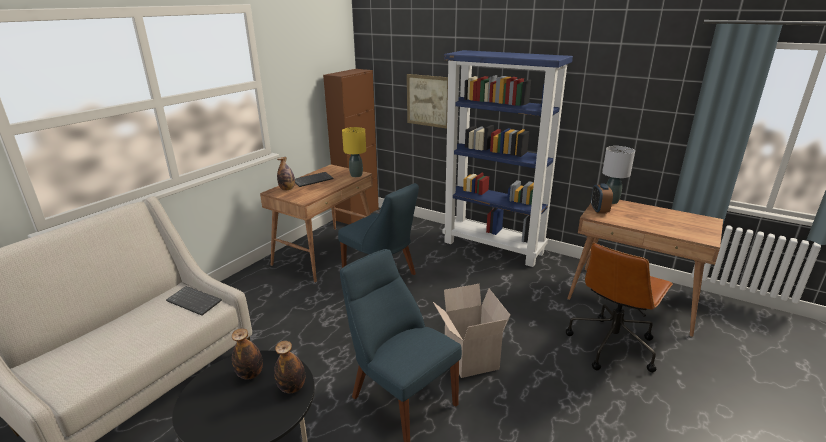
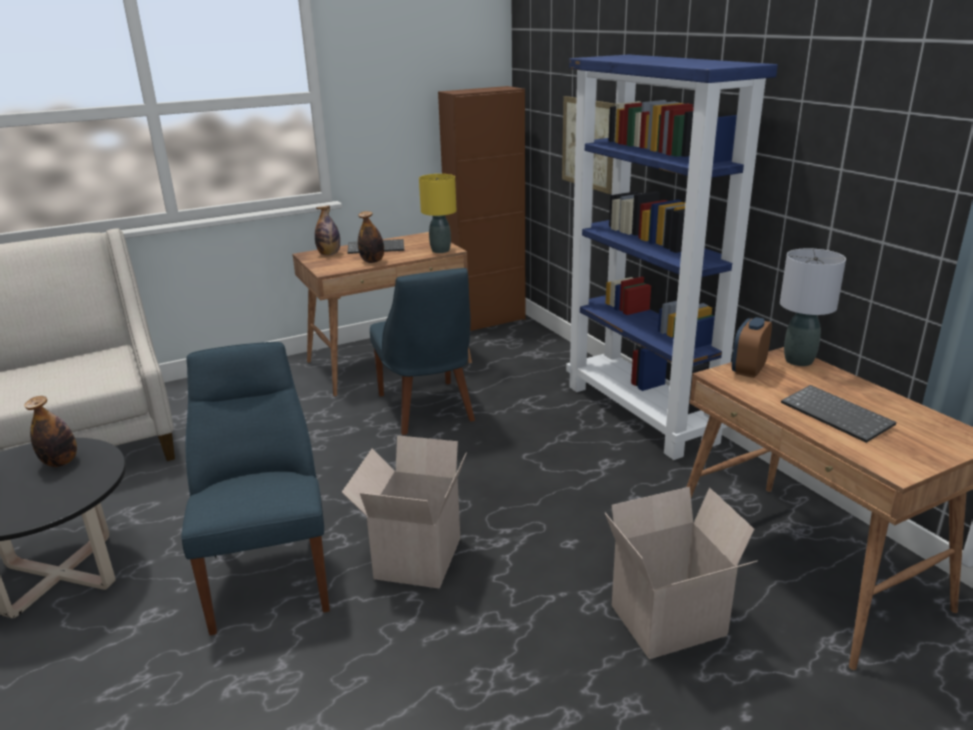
camera: 30 degrees right, 0 degrees up
keyboard [166,286,222,316] -> keyboard moved to [781,385,896,443]
bottle [274,341,305,393] -> bottle moved to [358,211,384,263]
brown office chair [566,243,673,373] -> cardboard box [605,487,758,659]

